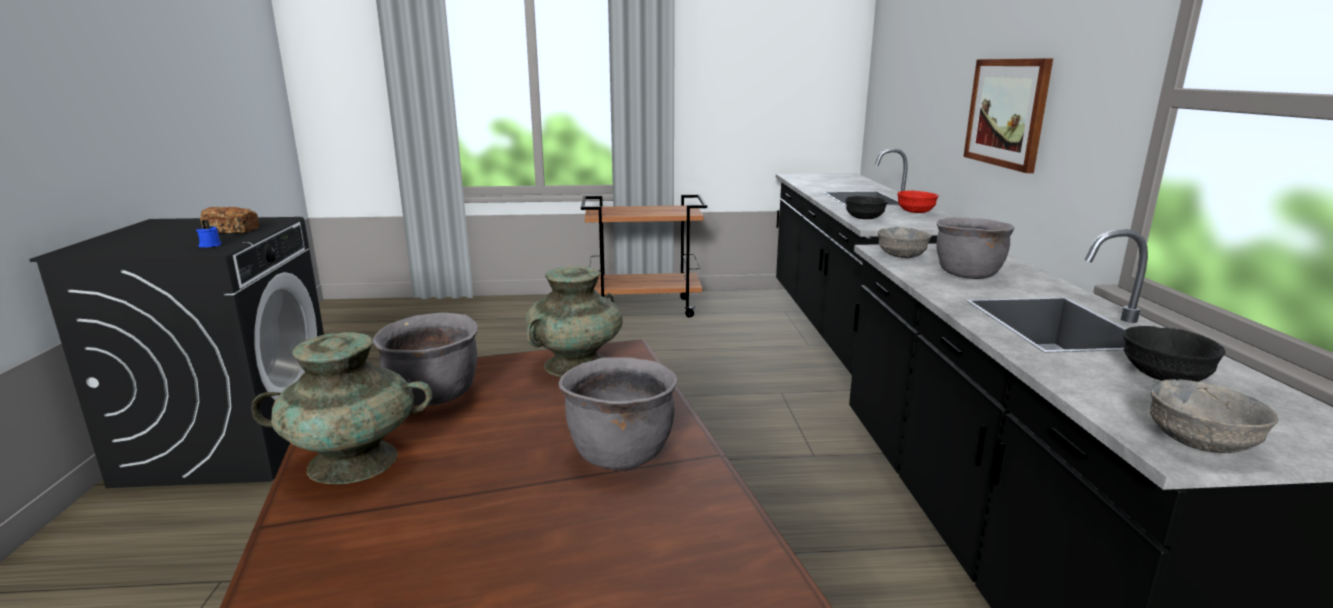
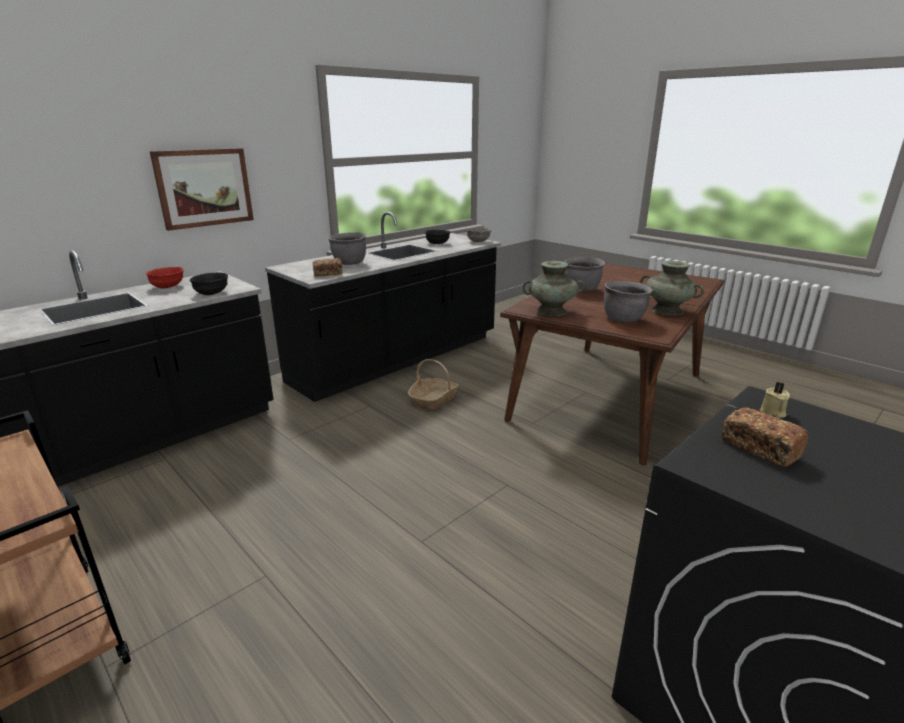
camera: 130 degrees left, 5 degrees up
blue candle [196,220,222,247] -> beige candle [760,382,790,418]
grey bowl [877,227,931,258] -> bread [312,258,342,277]
none -> basket [408,359,459,411]

